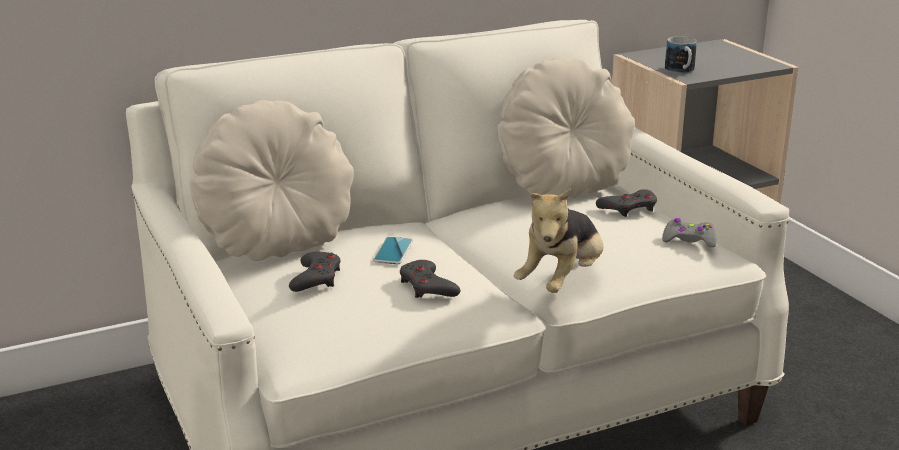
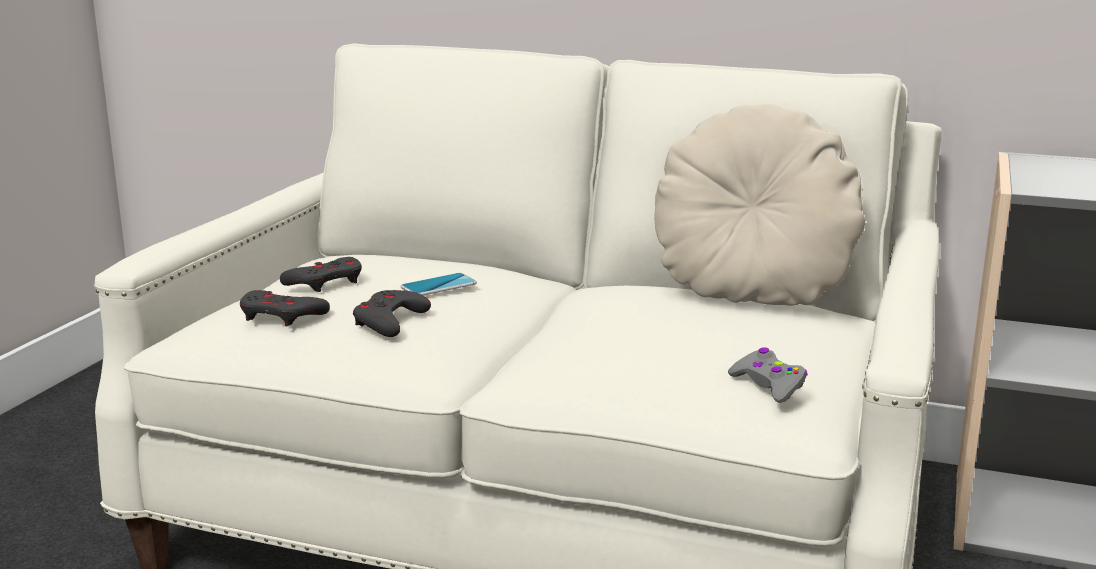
camera: 45 degrees right, 5 degrees down
beige pillow [190,100,354,261] -> none
plush toy [514,188,603,293] -> none
grey game controller [596,189,657,217] -> grey game controller moved to [240,290,330,326]
mug [665,36,697,74] -> none

